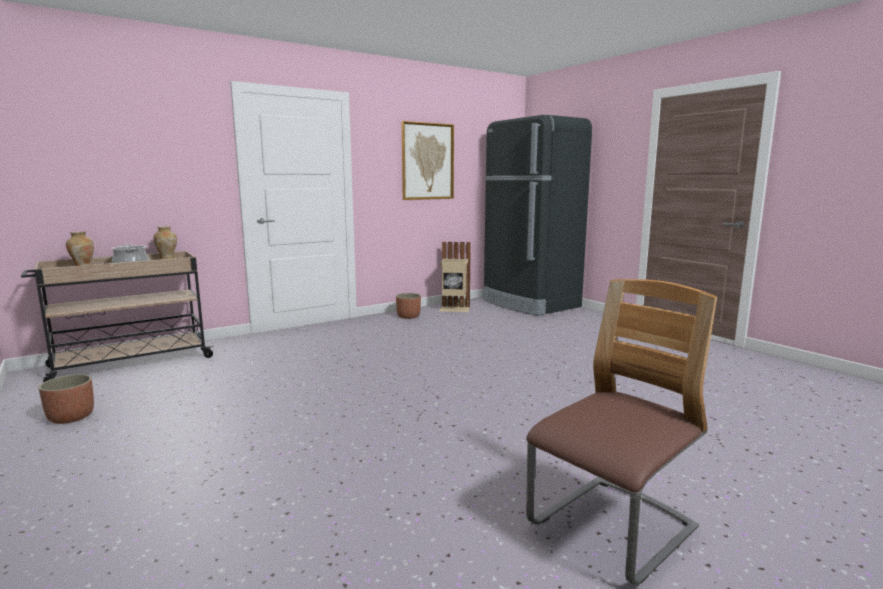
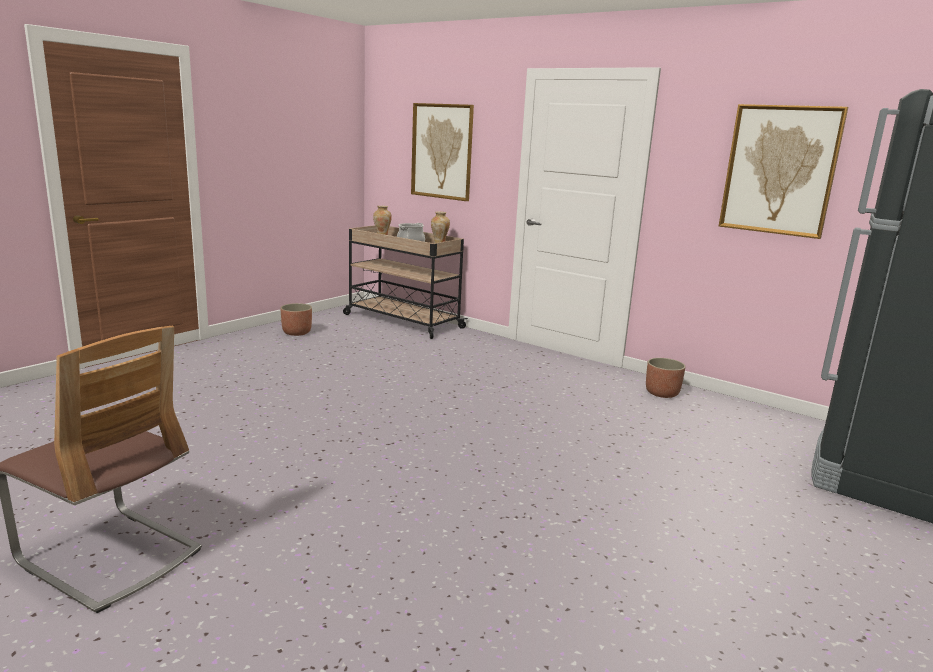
camera: 70 degrees right, 5 degrees up
beige trash can [440,242,471,312] -> none
none -> picture [411,103,474,201]

